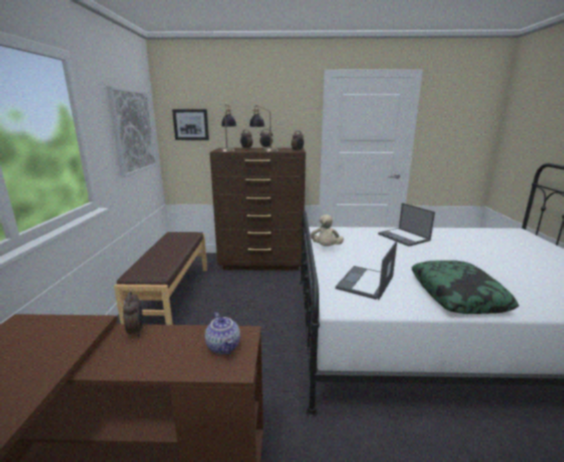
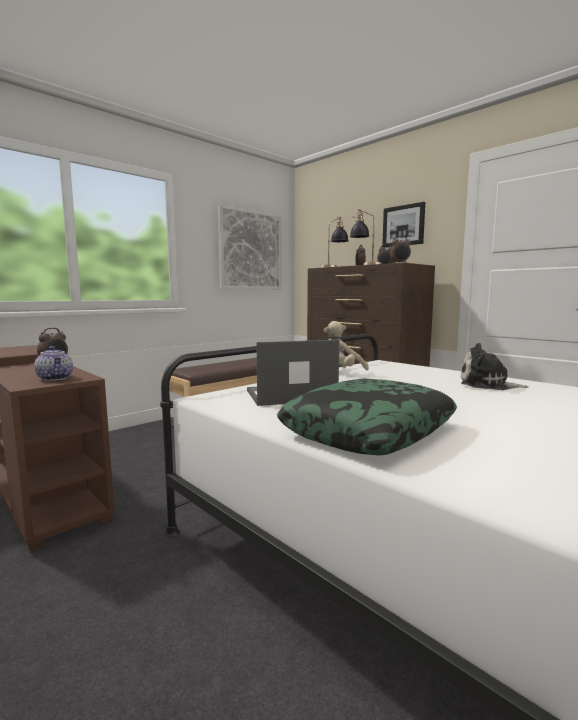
camera: 45 degrees right, 10 degrees down
picture [172,109,209,140] -> picture moved to [382,202,425,248]
teapot [205,312,240,354] -> teapot turned 60 degrees counterclockwise [34,346,73,381]
laptop [378,203,435,246] -> plush toy [461,343,529,390]

